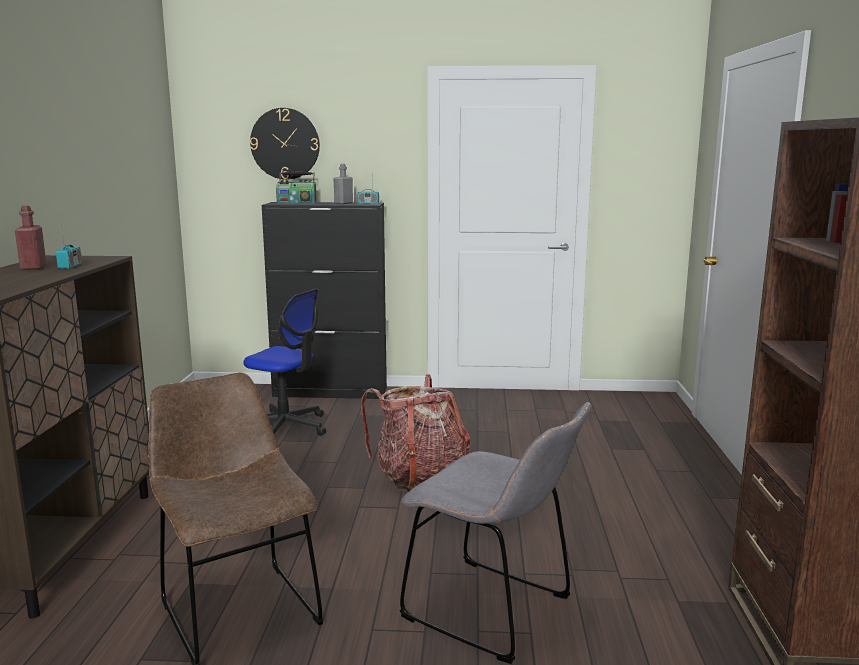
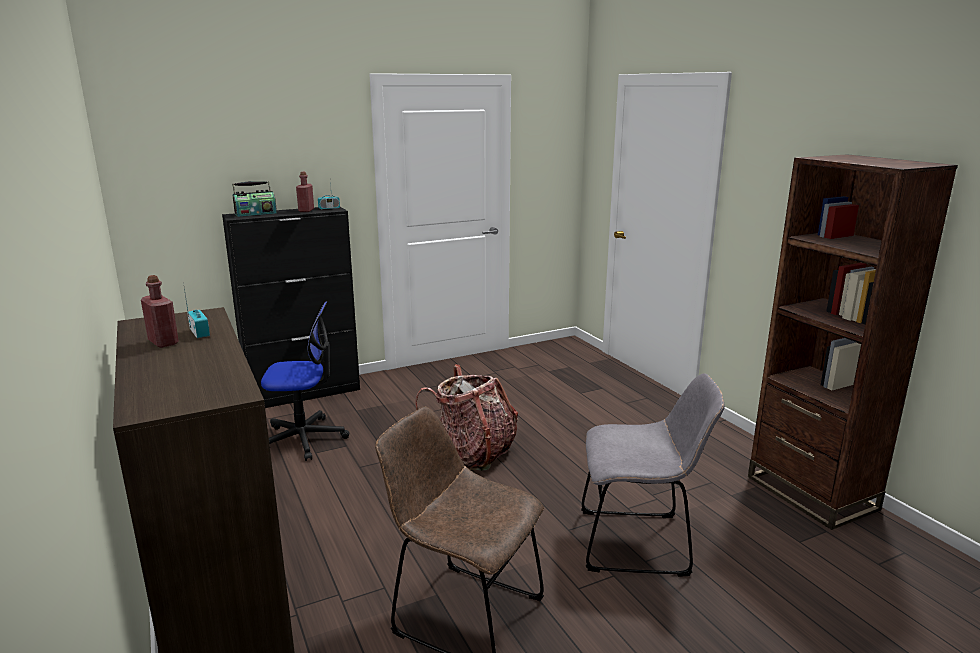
camera: 30 degrees left, 5 degrees up
wall clock [250,108,320,180] -> none
grey bottle [333,164,353,204] -> red bottle [296,172,314,212]

